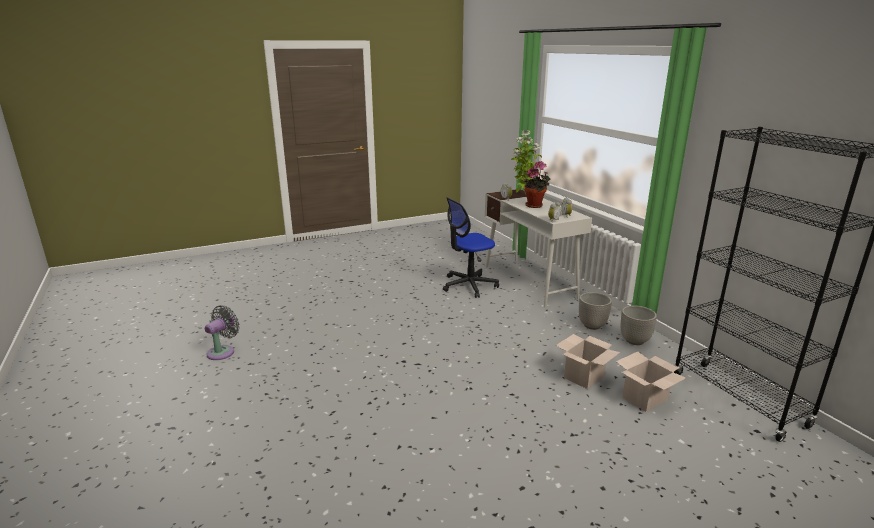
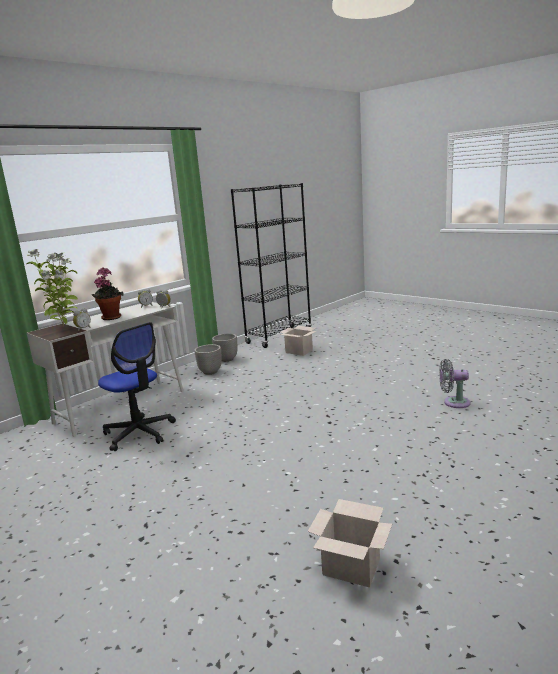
camera: 110 degrees left, 5 degrees down
grey fan [205,305,240,360] -> grey fan moved to [439,359,470,408]
cardboard box [556,334,620,389] -> cardboard box moved to [307,499,392,588]

